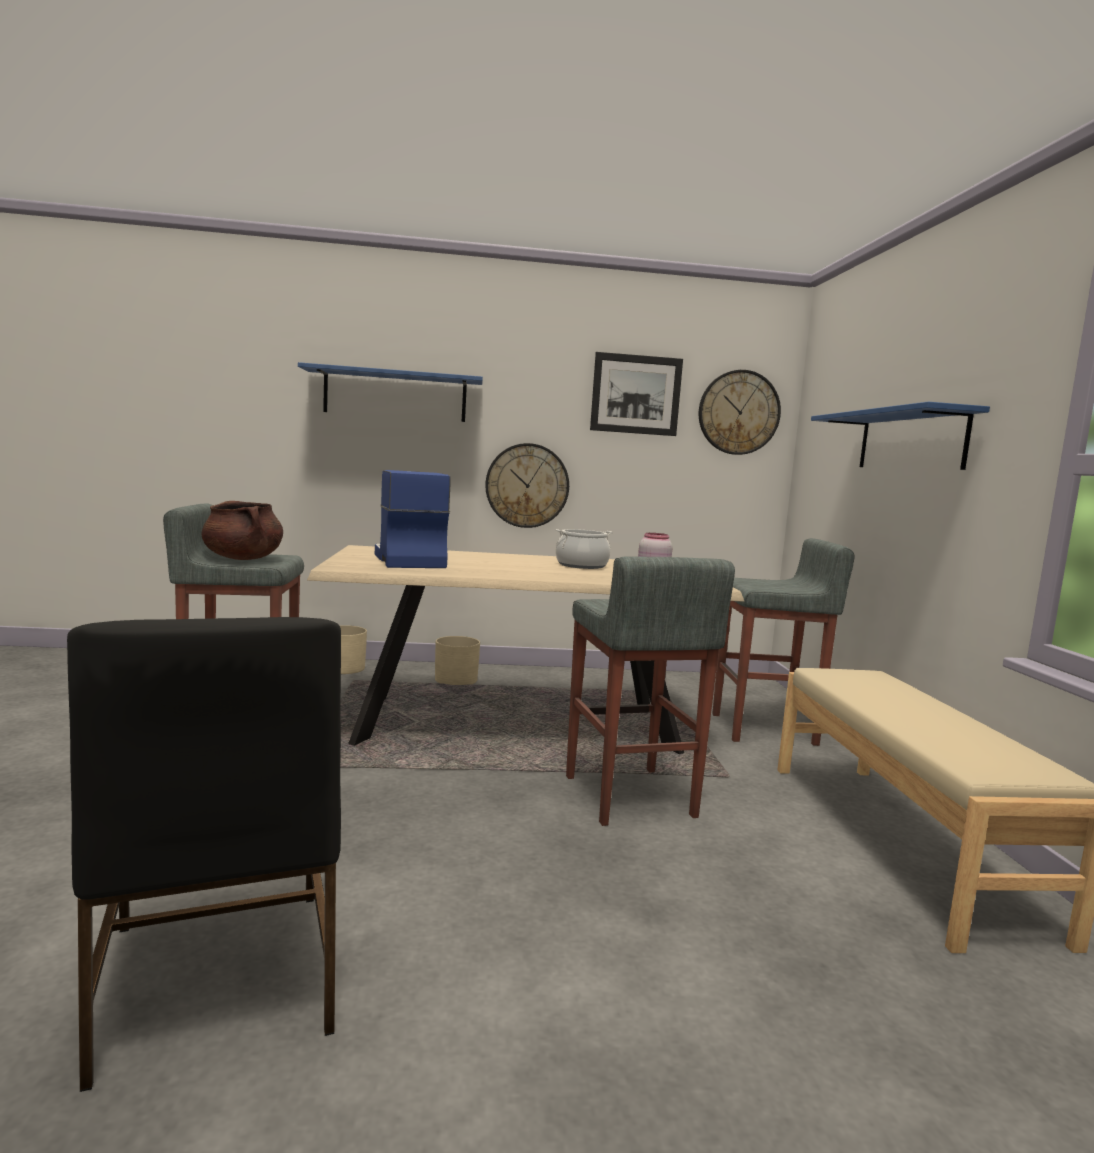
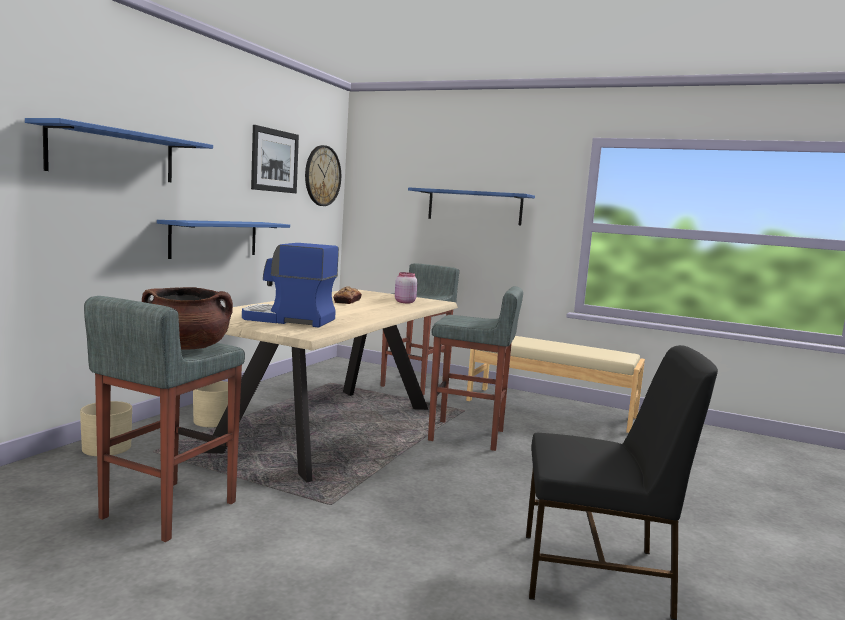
camera: 60 degrees left, 0 degrees up
wall clock [485,443,569,528] -> blue shelf [157,220,290,259]
cooking pot [556,529,613,569] -> bread [333,286,362,304]

